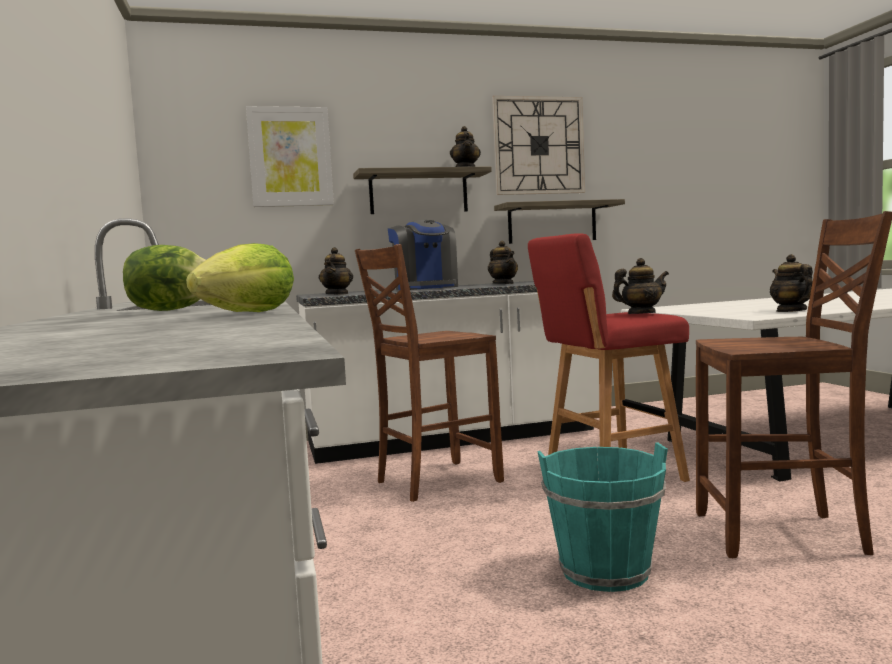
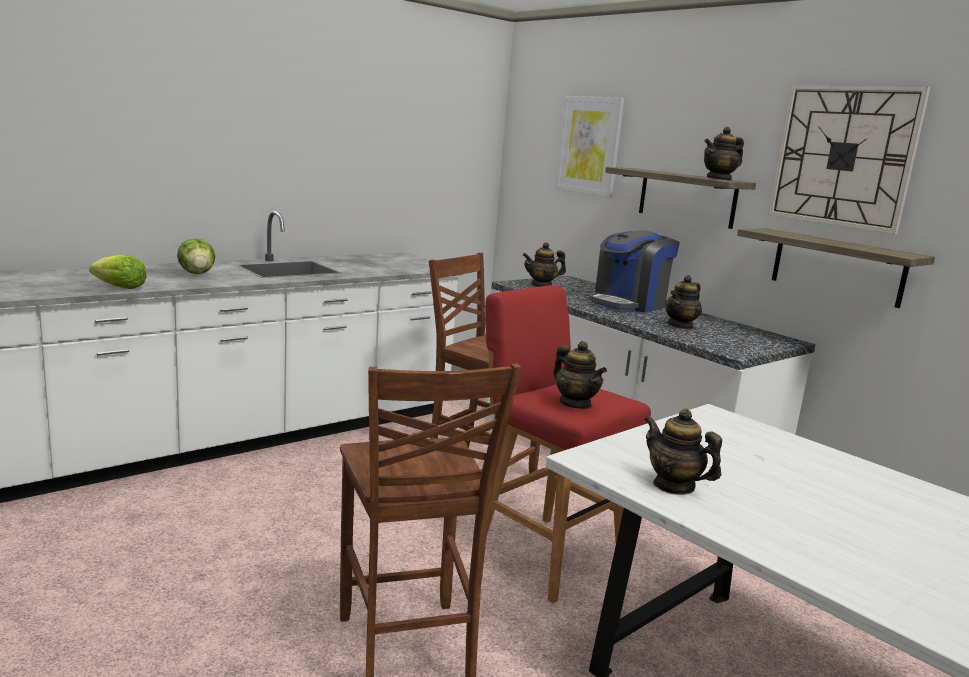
camera: 65 degrees right, 10 degrees up
turquoise bucket [537,443,668,592] -> none
teapot [770,254,813,312] -> teapot turned 105 degrees counterclockwise [644,409,722,495]

